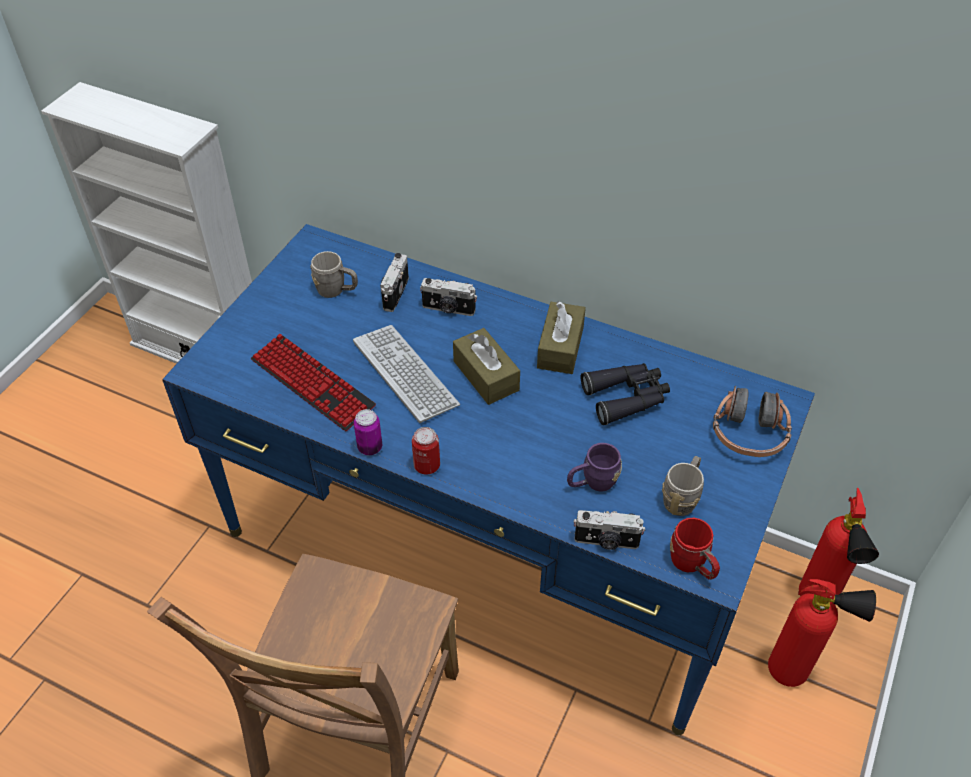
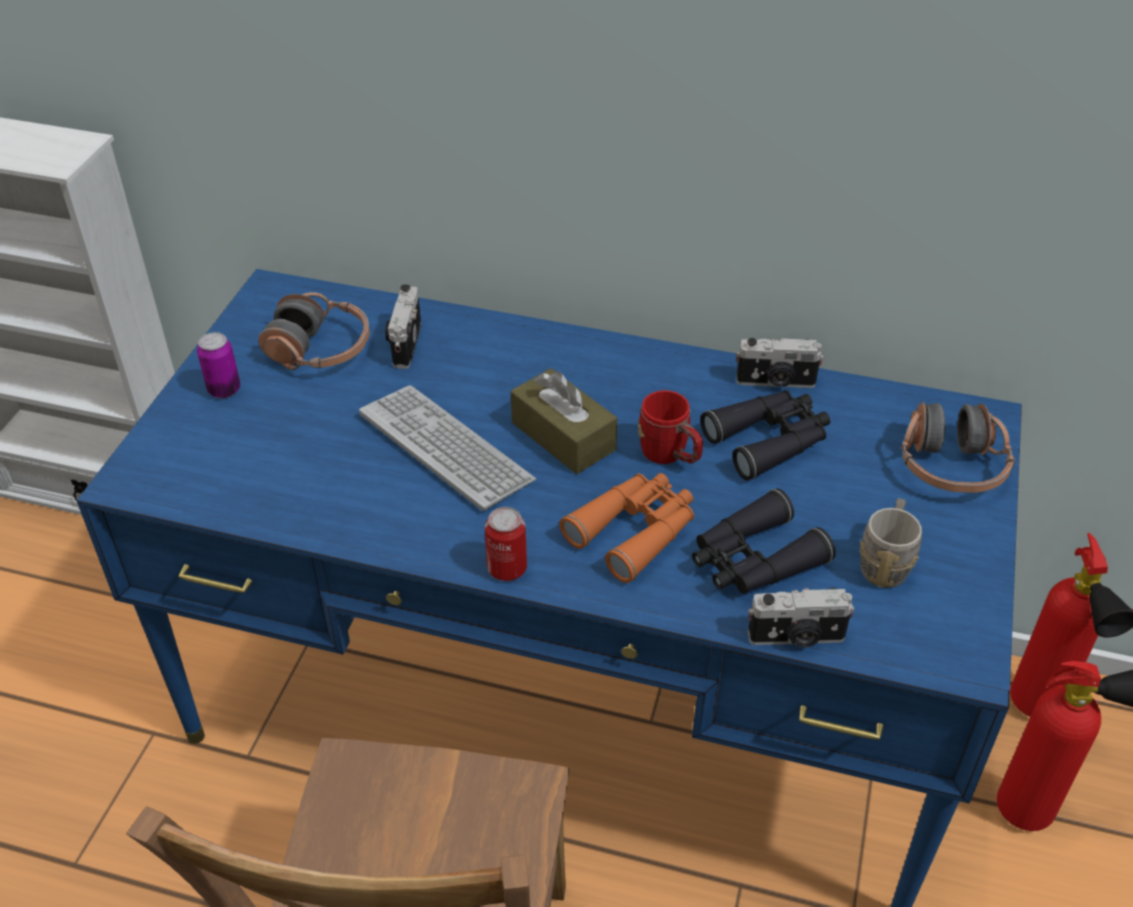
camera: 10 degrees left, 5 degrees down
keyboard [251,334,376,431] -> none
grey mug [310,251,358,298] -> headphones [258,292,370,370]
can [354,409,382,455] -> can moved to [197,332,240,398]
camera [420,278,477,316] -> camera moved to [736,338,824,388]
brown tissue box [537,301,586,374] -> none
purple mug [567,443,622,491] -> black binoculars [692,488,836,594]
red mug [670,518,720,580] -> red mug moved to [638,390,703,464]
none -> orange binoculars [559,473,694,583]

